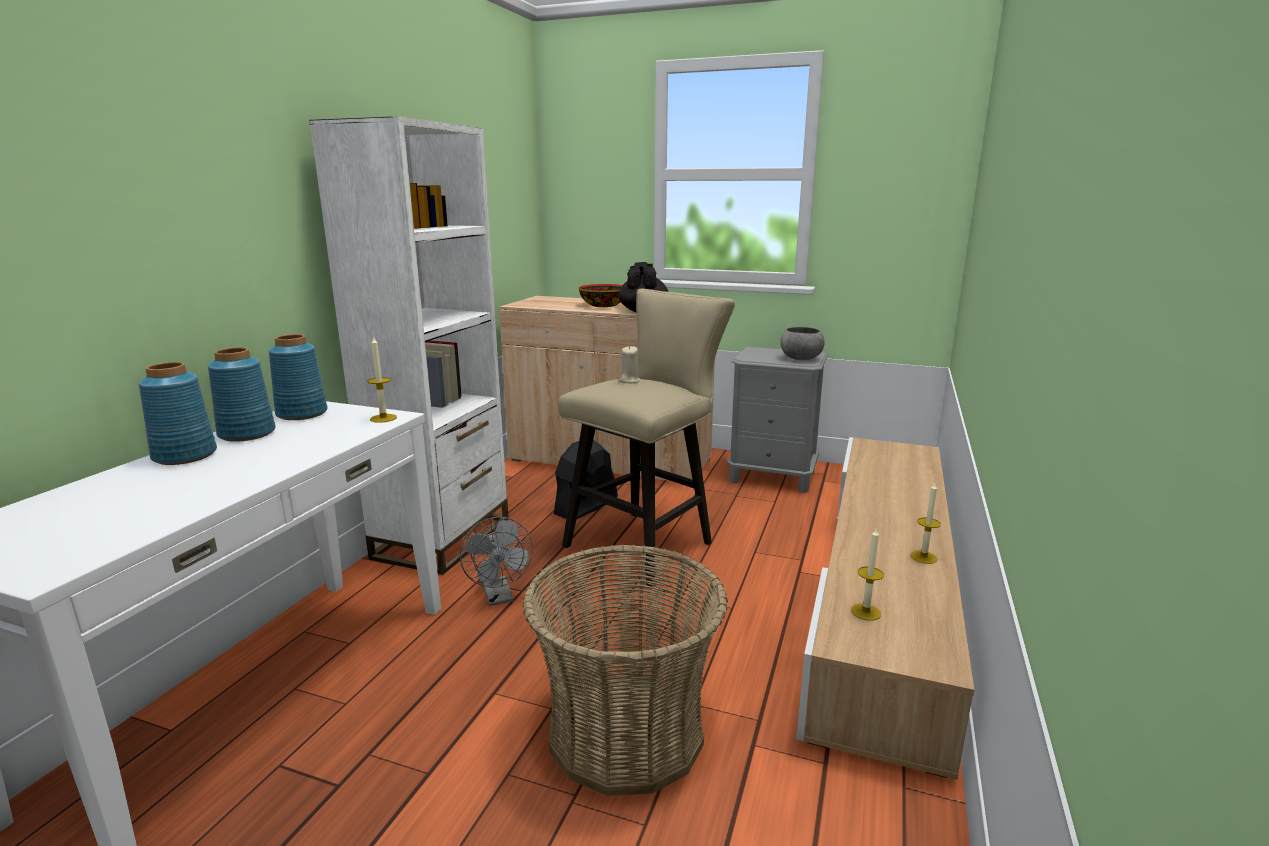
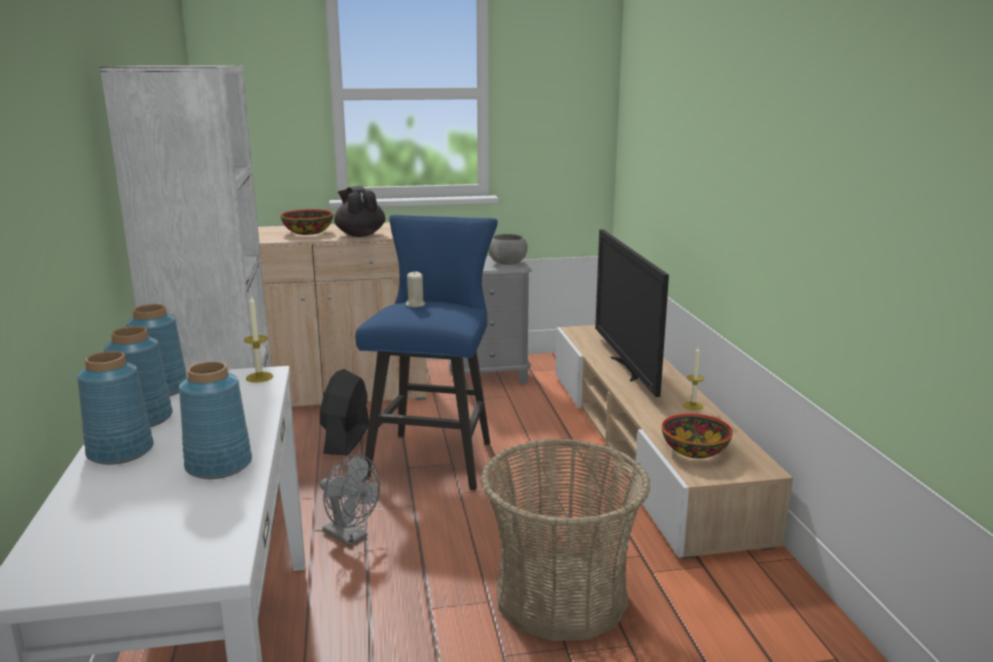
camera: 30 degrees left, 0 degrees up
beige stool [558,289,735,586] -> blue stool [355,215,498,490]
candle [851,529,884,621] -> bowl [662,414,733,458]
none -> blue vase [179,361,252,479]
none -> television [595,229,669,397]

